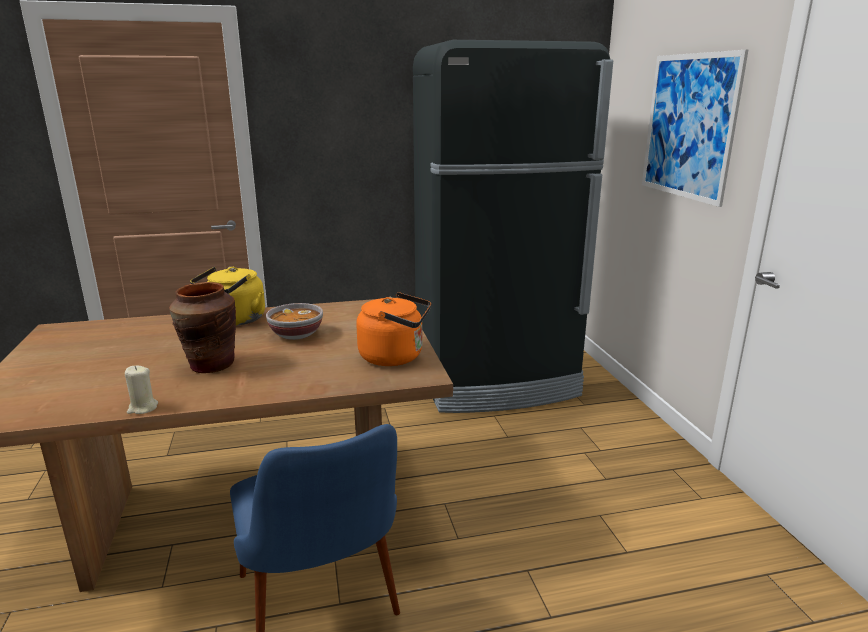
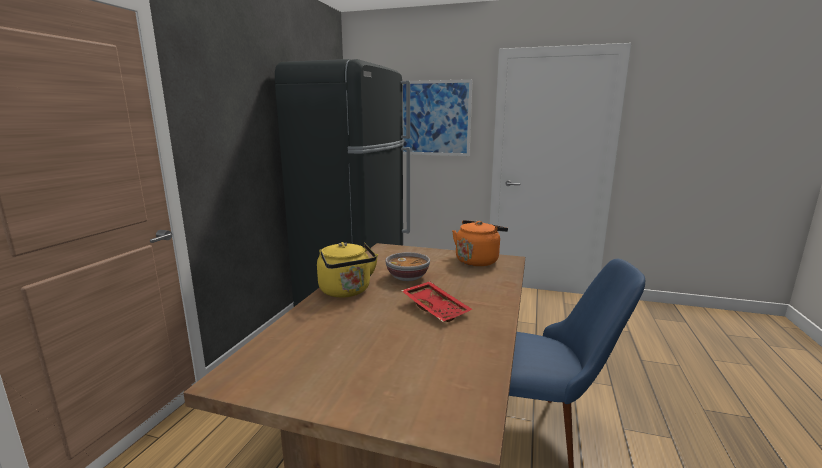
camera: 60 degrees left, 5 degrees down
beige candle [125,366,158,414] -> none
brown vase [169,282,236,373] -> red tray [401,281,473,322]

